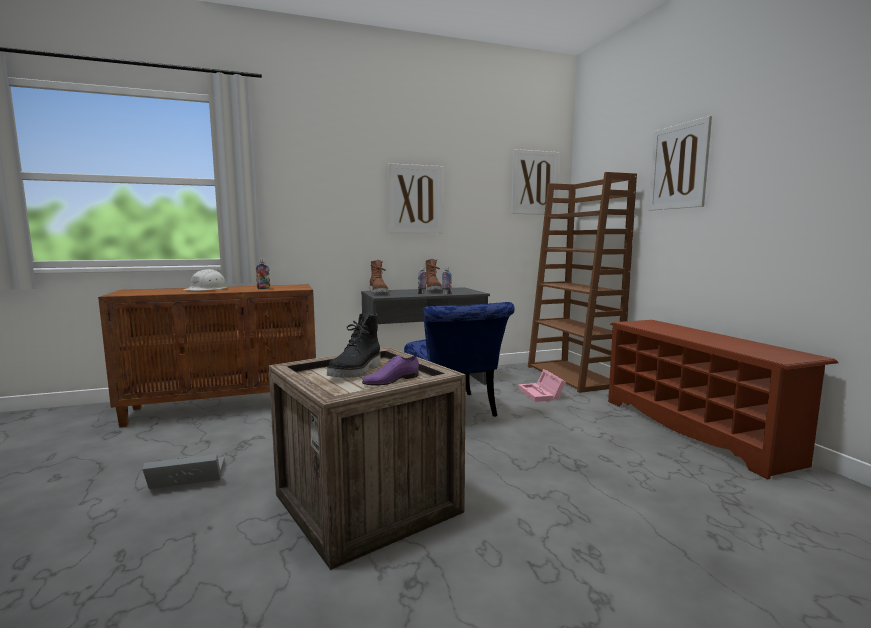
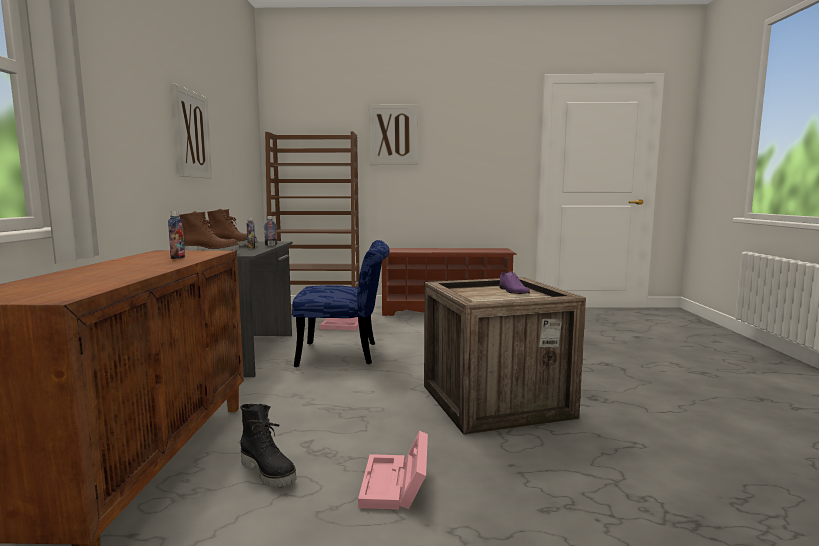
camera: 70 degrees left, 0 degrees up
grey storage box [142,454,225,489] -> pink storage box [358,431,428,510]
white hard hat [183,269,228,291] -> none
black boot [327,312,381,378] -> black boot moved to [240,404,296,487]
picture [511,149,559,214] -> none

